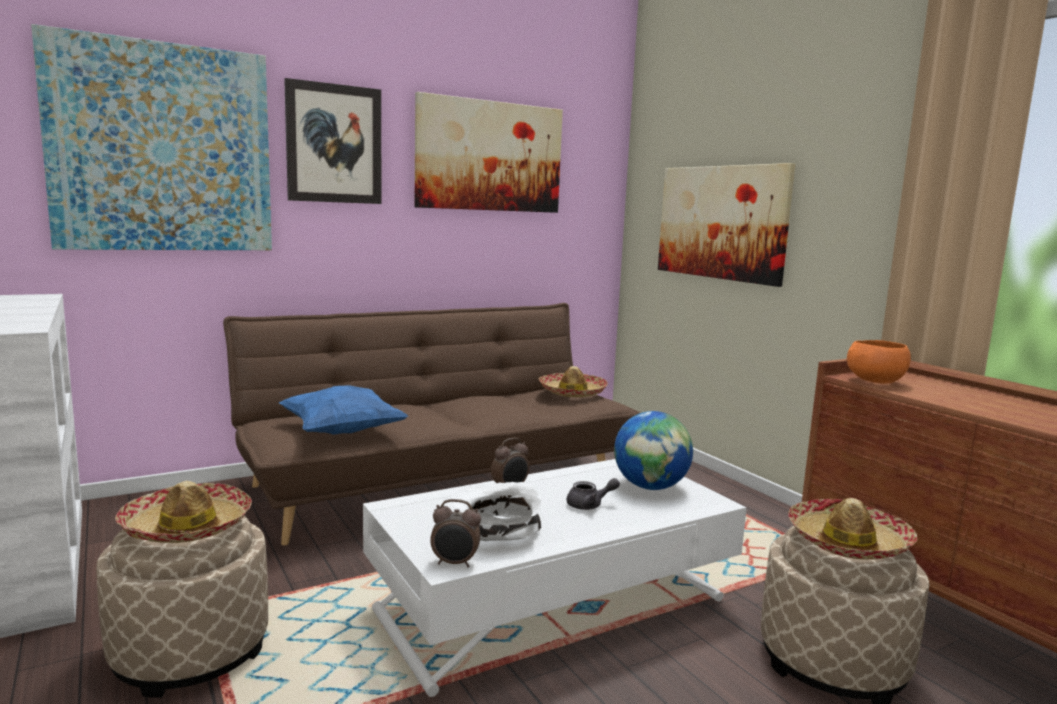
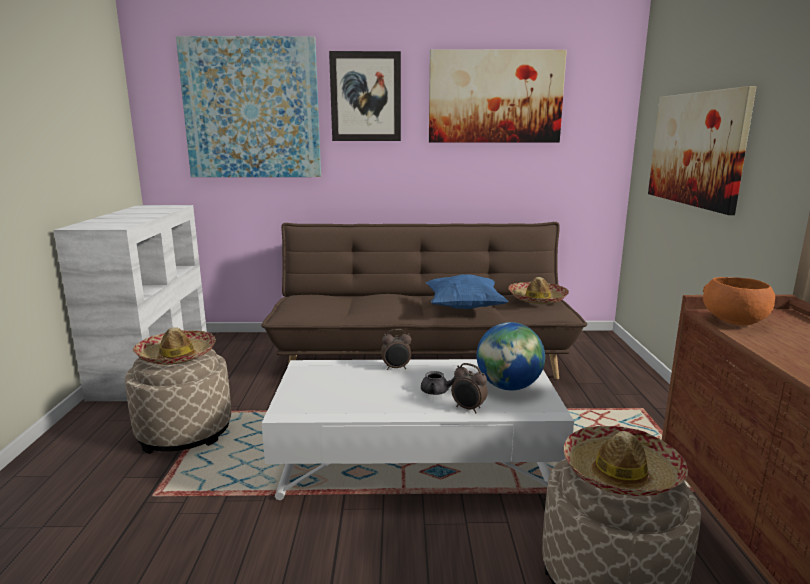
camera: 30 degrees right, 5 degrees up
blue pillow [279,385,408,435] -> blue pillow moved to [426,274,509,309]
alarm clock [430,499,481,567] -> alarm clock moved to [451,363,488,413]
white bowl [451,482,541,541] -> none

